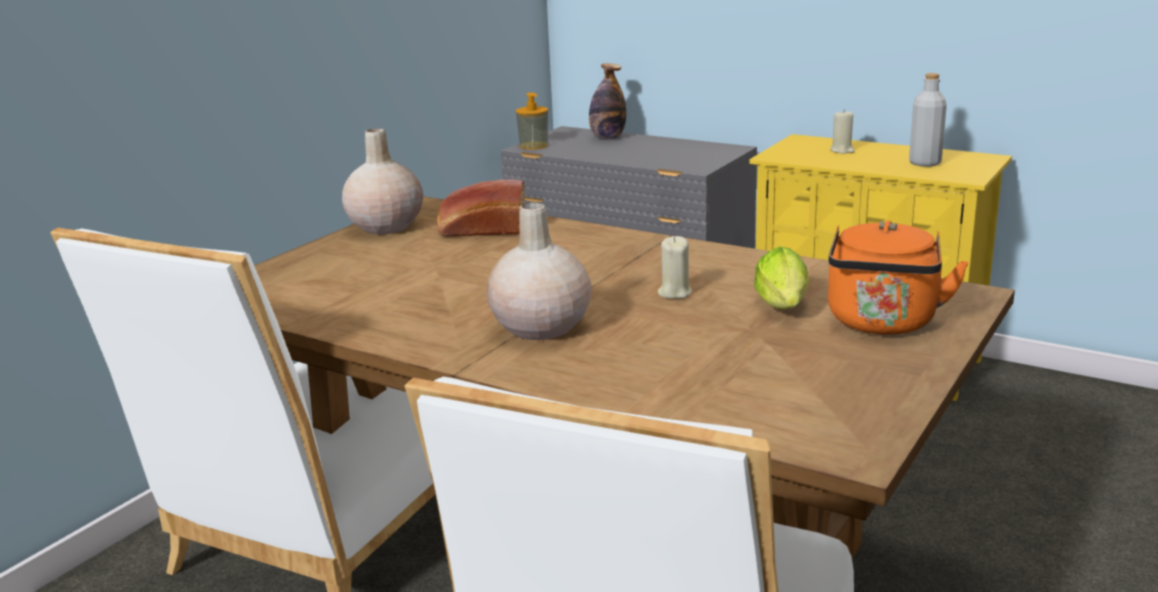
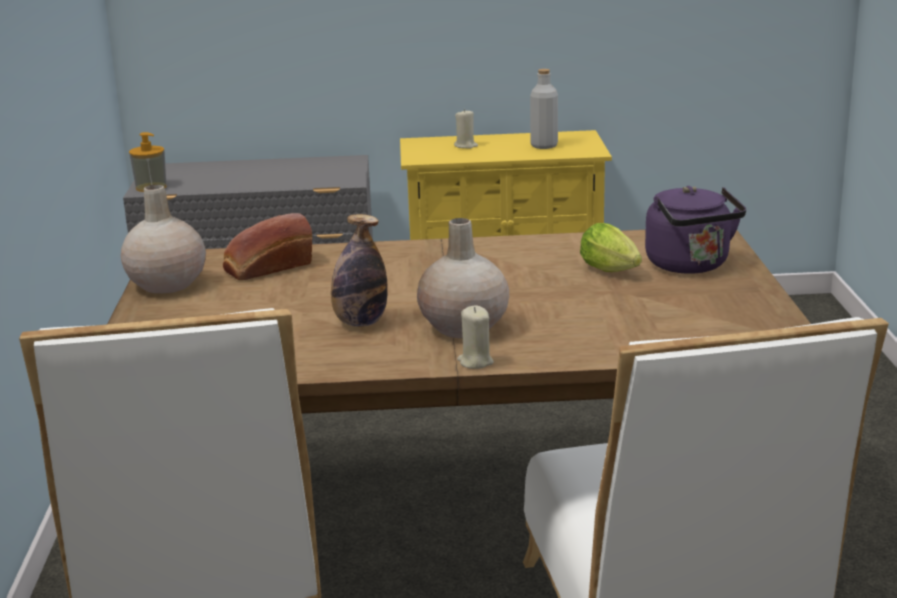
camera: 35 degrees left, 0 degrees up
bottle [589,63,626,139] -> bottle moved to [331,214,388,327]
beige candle [658,236,692,299] -> beige candle moved to [457,306,494,369]
orange kettle [828,221,969,335] -> purple kettle [645,186,746,274]

